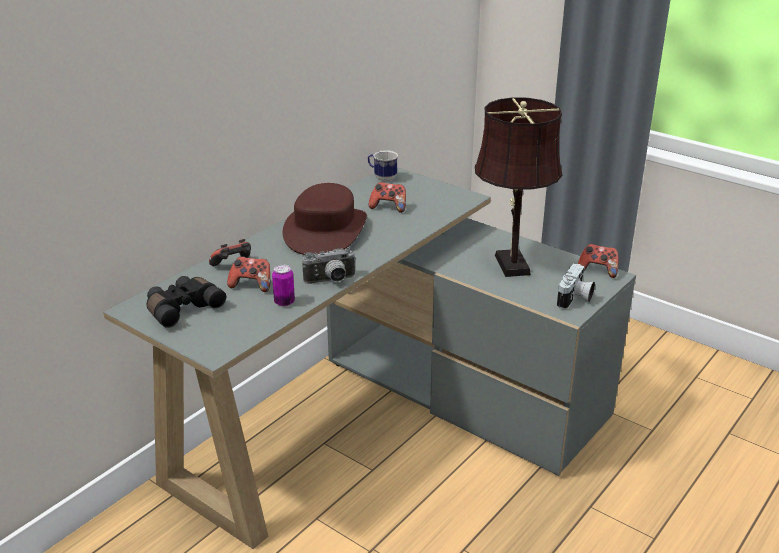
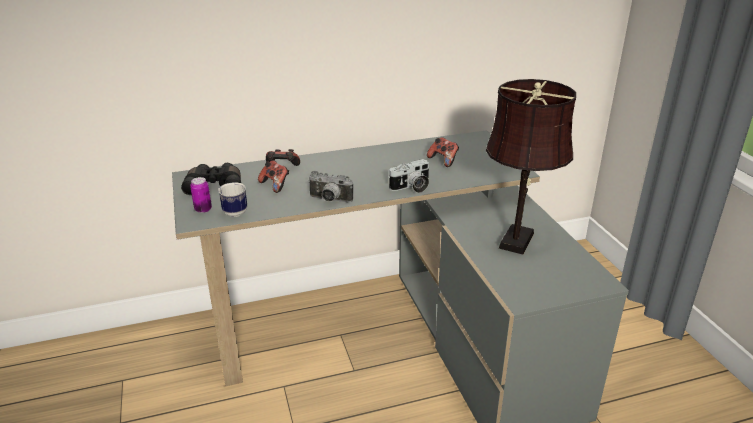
camera: 35 degrees right, 0 degrees up
can [272,265,295,307] -> can moved to [190,177,212,213]
brown hat [283,183,367,255] -> none
mug [368,150,398,182] -> mug moved to [218,182,247,217]
camera [557,264,595,309] -> camera moved to [388,159,429,193]
game controller [578,244,619,278] -> none

